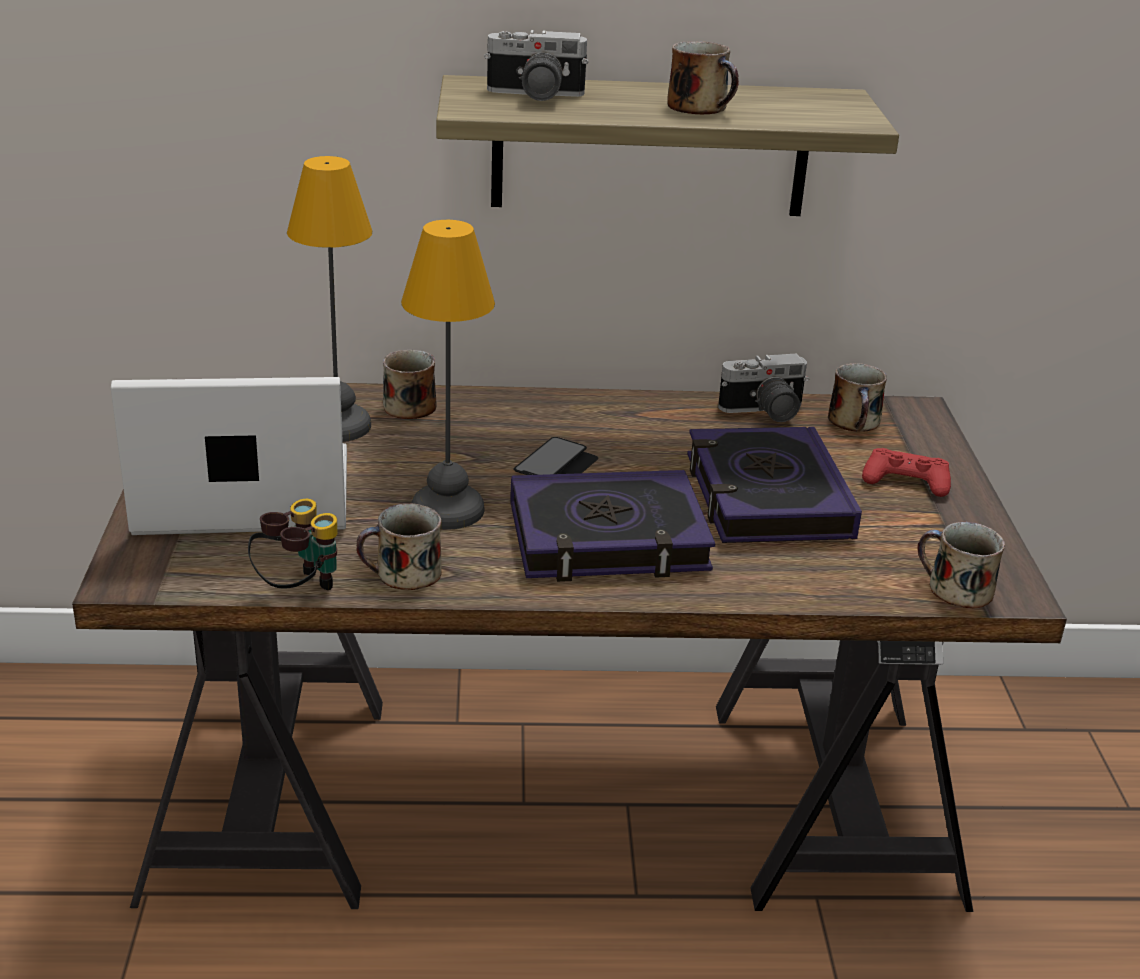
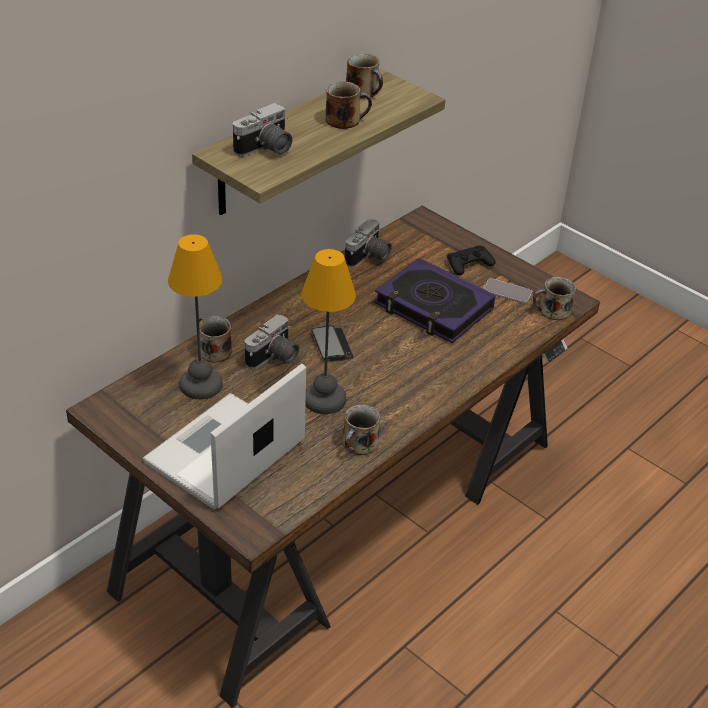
camera: 45 degrees left, 10 degrees up
binoculars [248,498,337,590] -> none
book [510,470,715,582] -> none
mug [828,363,887,432] -> mug moved to [346,53,383,99]
red game controller [862,448,951,497] -> black game controller [447,246,496,275]
none -> camera [245,314,299,369]
none -> phone [483,278,532,304]

